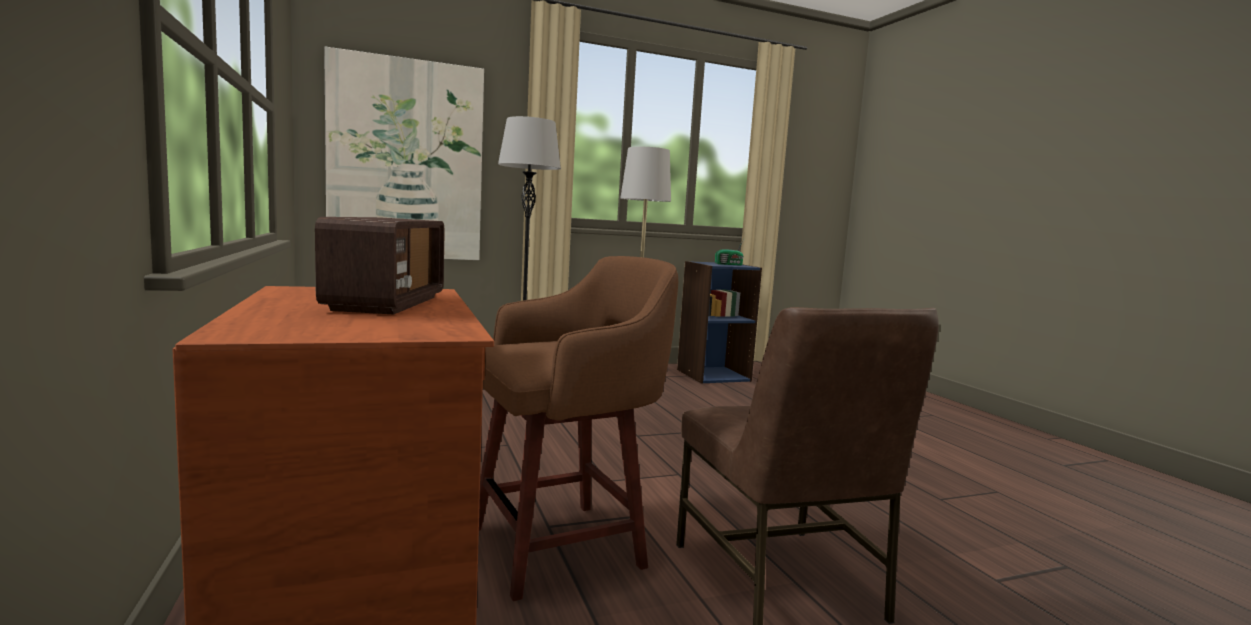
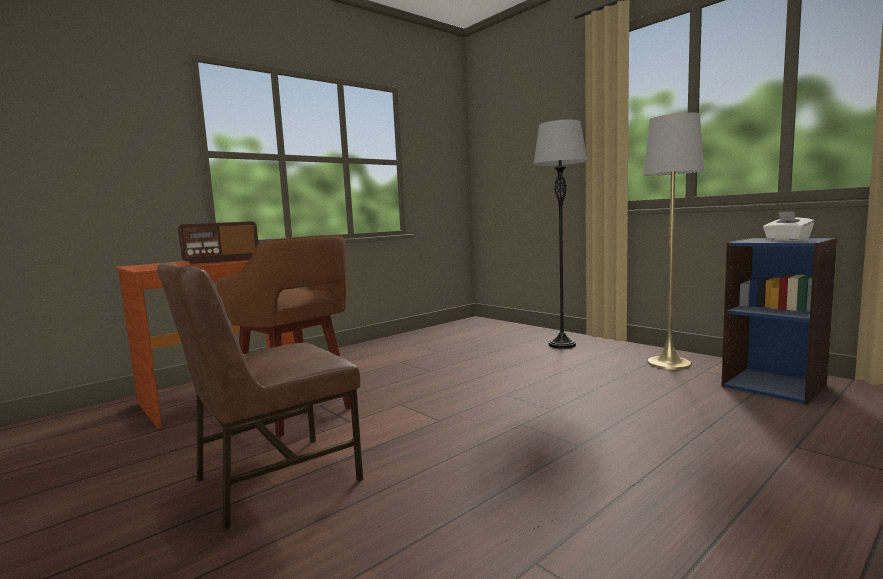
camera: 70 degrees right, 0 degrees up
picture [324,46,484,260] -> none
radio [715,241,744,266] -> white tissue box [763,211,815,241]

